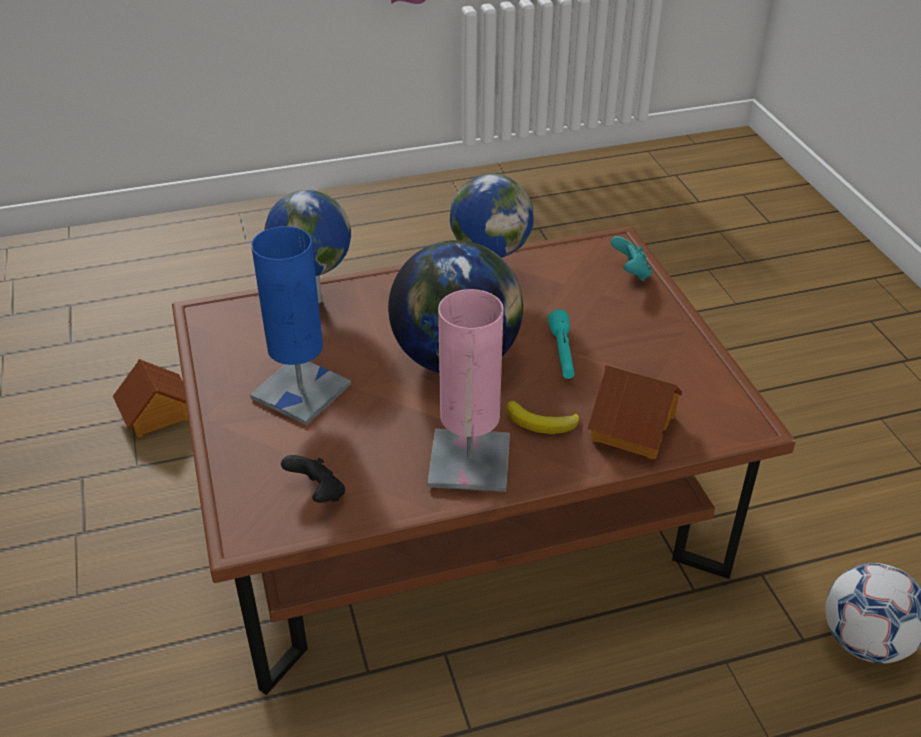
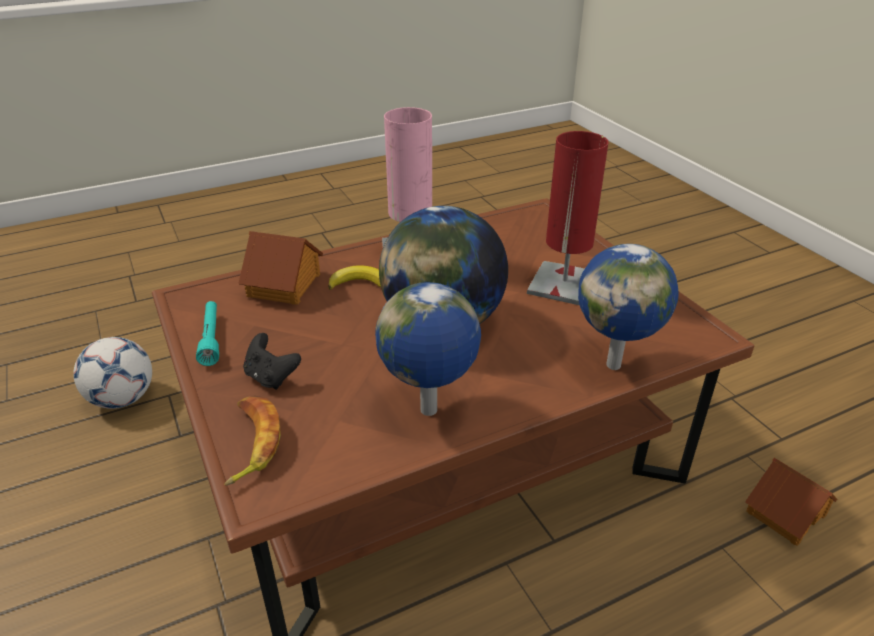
camera: 170 degrees right, 5 degrees down
blue table lamp [250,226,351,425] -> red table lamp [527,131,609,305]
black game controller [281,455,345,503] -> black game controller moved to [243,333,301,390]
turquoise flashlight [548,310,575,379] -> turquoise flashlight moved to [196,301,219,366]
turquoise game controller [611,236,652,281] -> banana [224,396,281,486]

